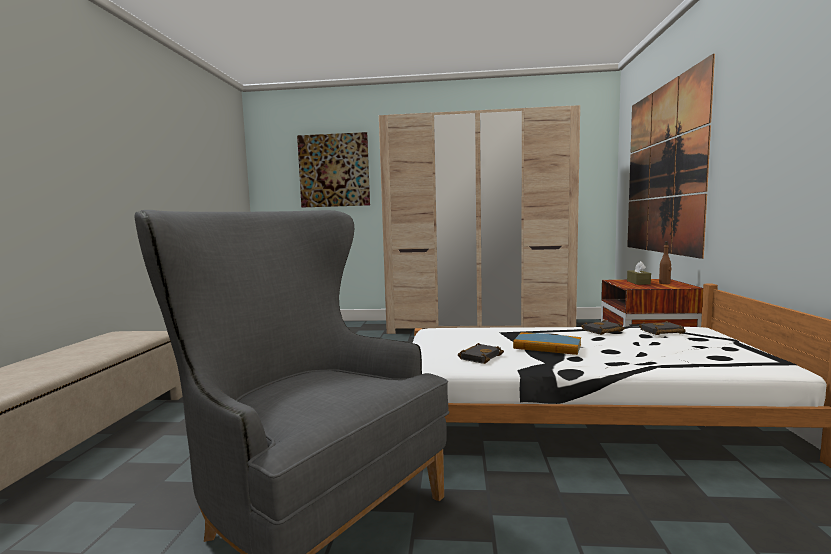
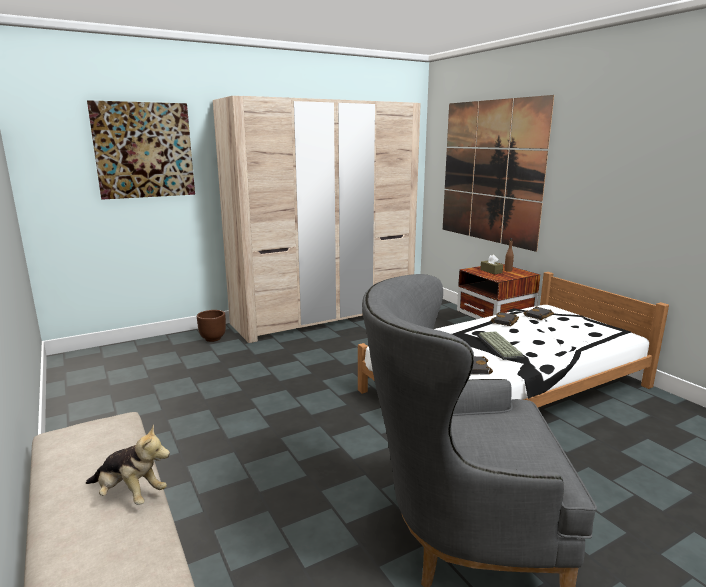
camera: 35 degrees left, 10 degrees up
book [513,332,581,355] -> keyboard [477,331,524,360]
none -> plush toy [86,425,170,505]
none -> brown planter [197,310,226,342]

